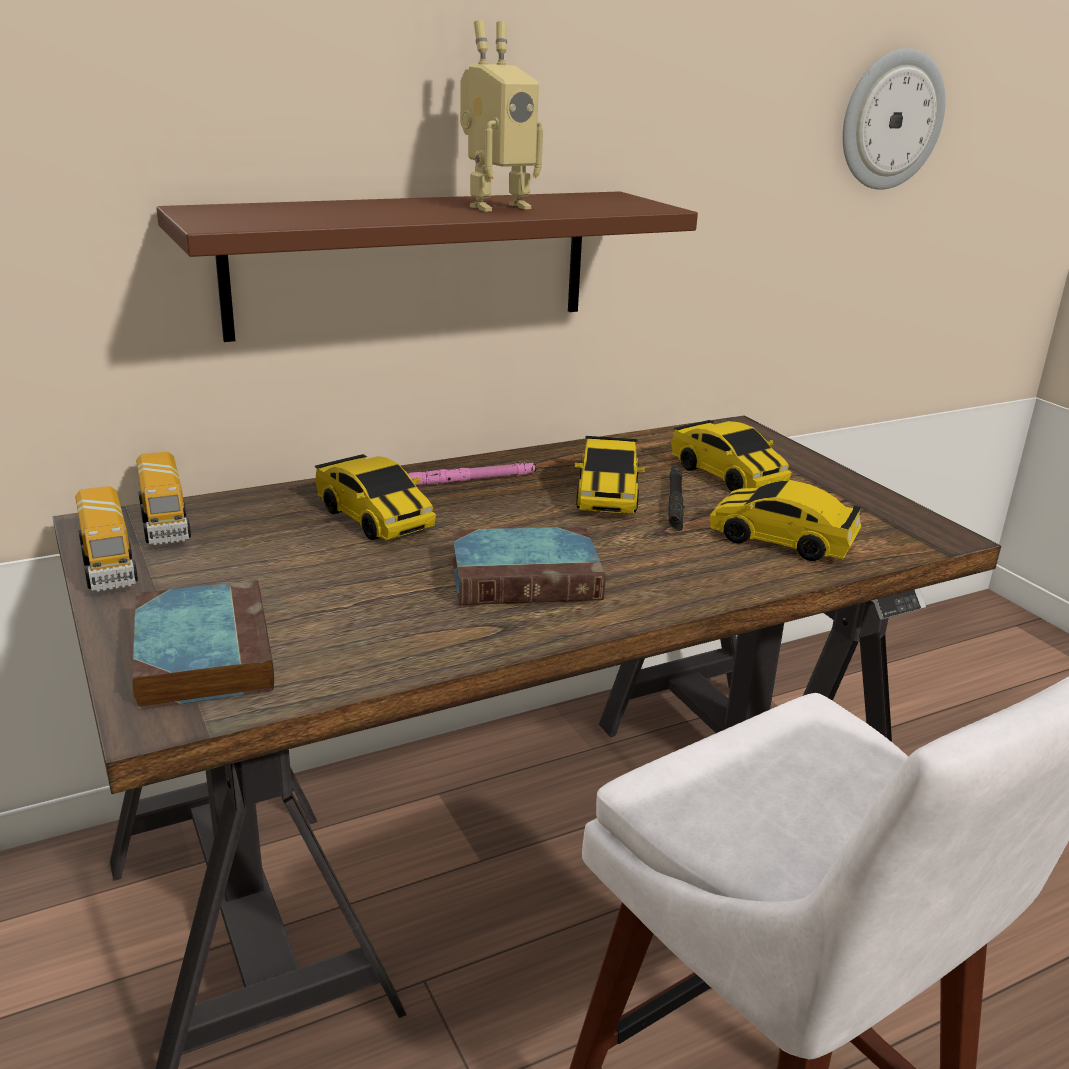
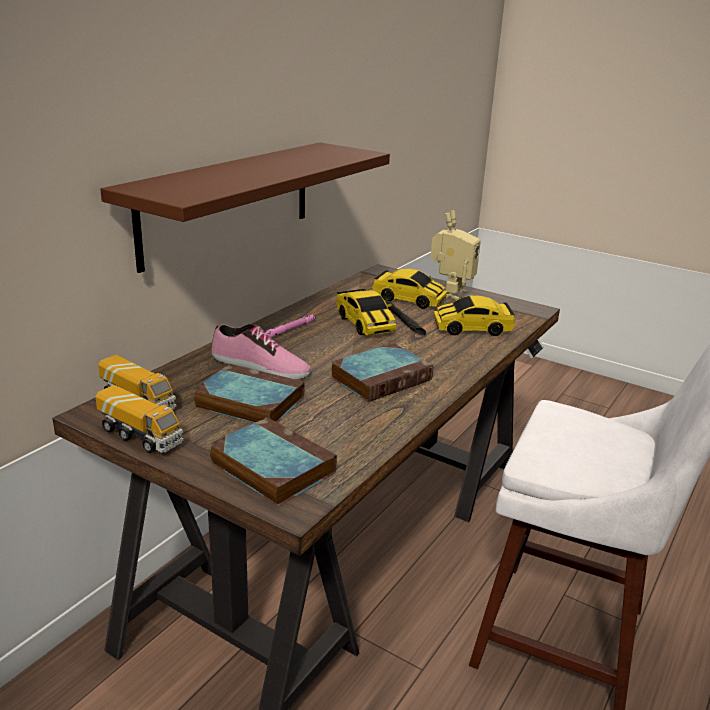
camera: 30 degrees left, 0 degrees up
toy car [315,454,436,540] -> shoe [211,324,311,380]
toy robot [460,20,543,212] -> toy robot moved to [431,210,481,299]
wall clock [842,48,946,190] -> none
none -> book [193,364,305,423]

